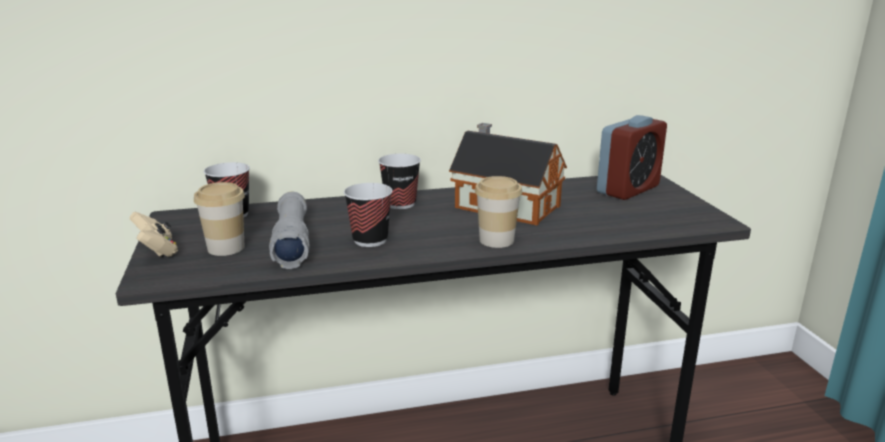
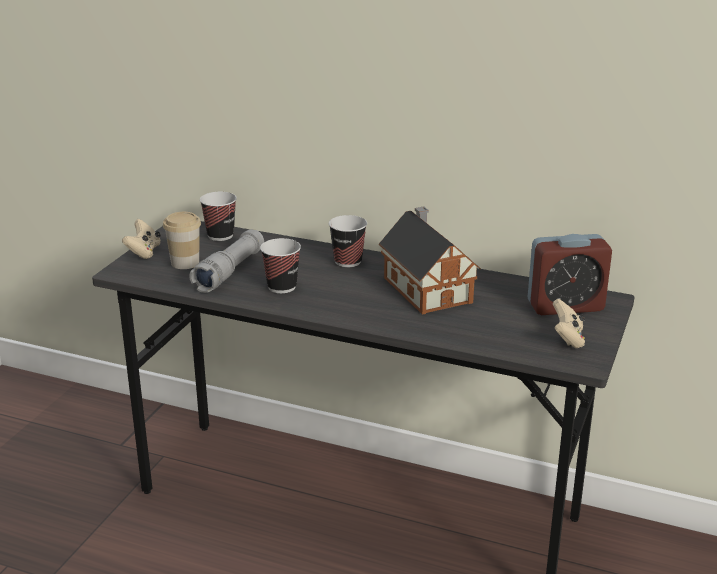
camera: 35 degrees right, 5 degrees up
cup [475,176,522,248] -> none
none -> beige game controller [553,299,585,348]

